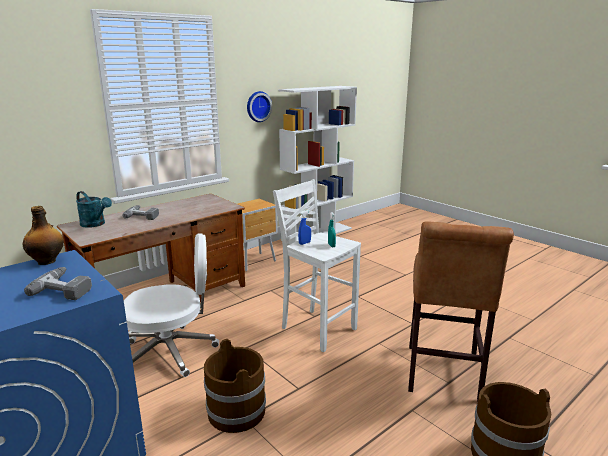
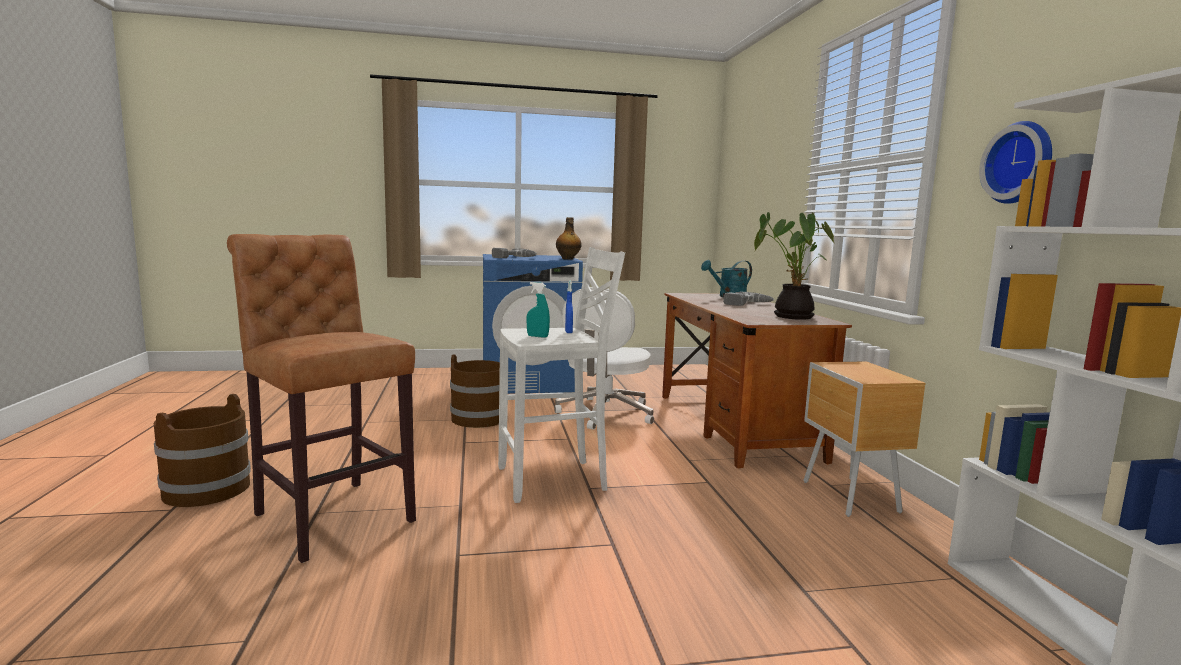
camera: 120 degrees right, 10 degrees down
none -> potted plant [754,212,835,320]

